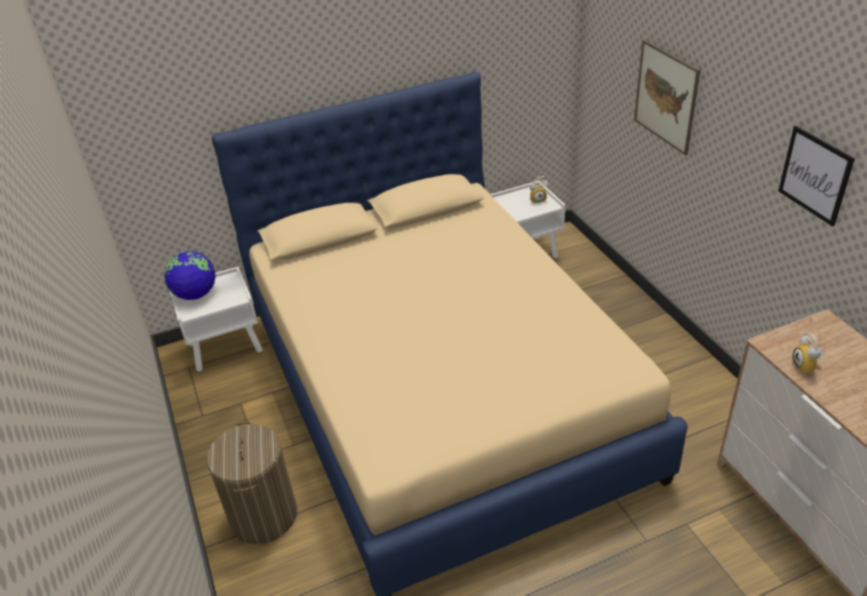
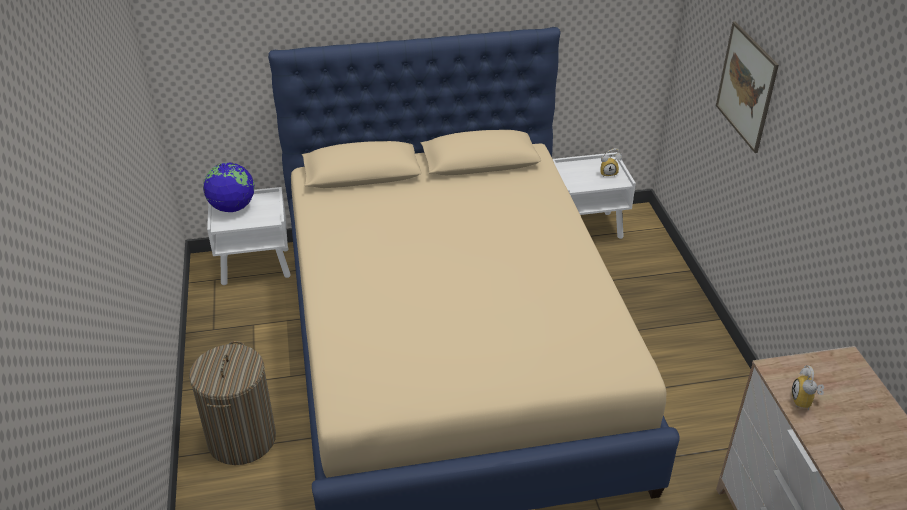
camera: 10 degrees right, 0 degrees up
picture [778,126,855,227] -> none

